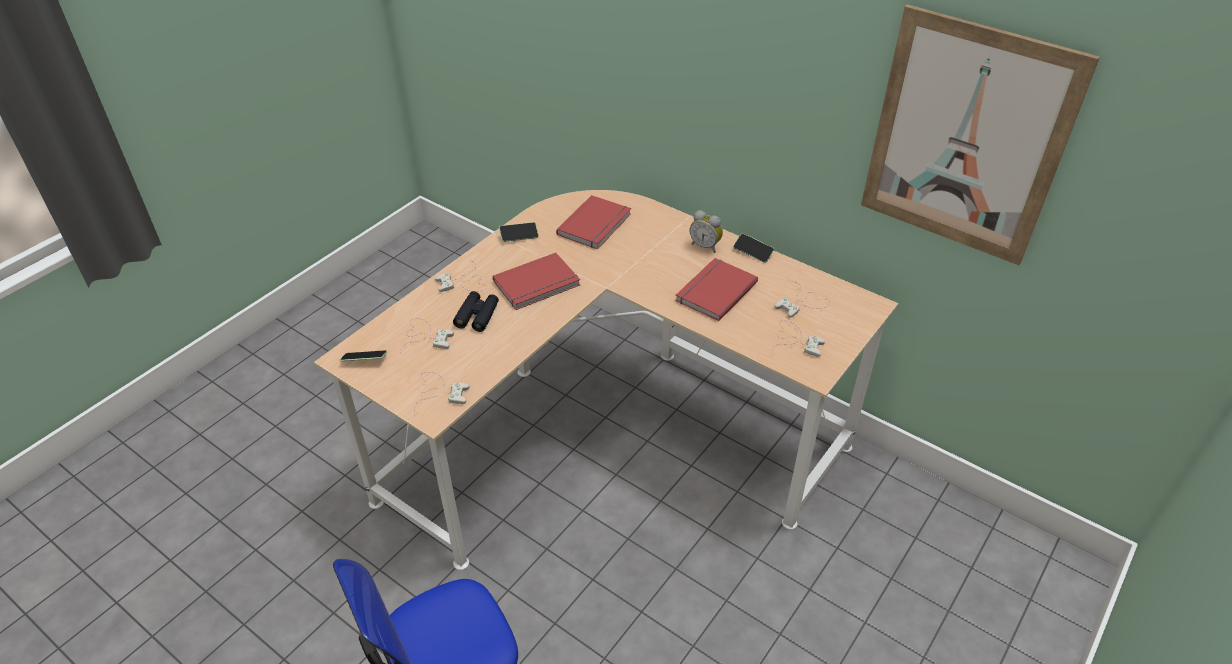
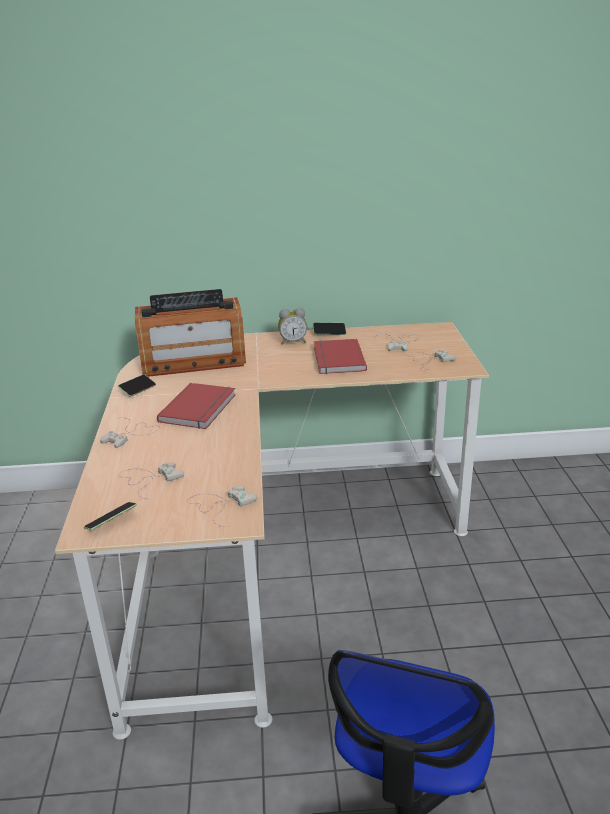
camera: 40 degrees left, 15 degrees down
black binoculars [453,291,499,332] -> none
red book [556,195,631,249] -> radio [135,289,246,377]
picture [861,4,1100,265] -> none

